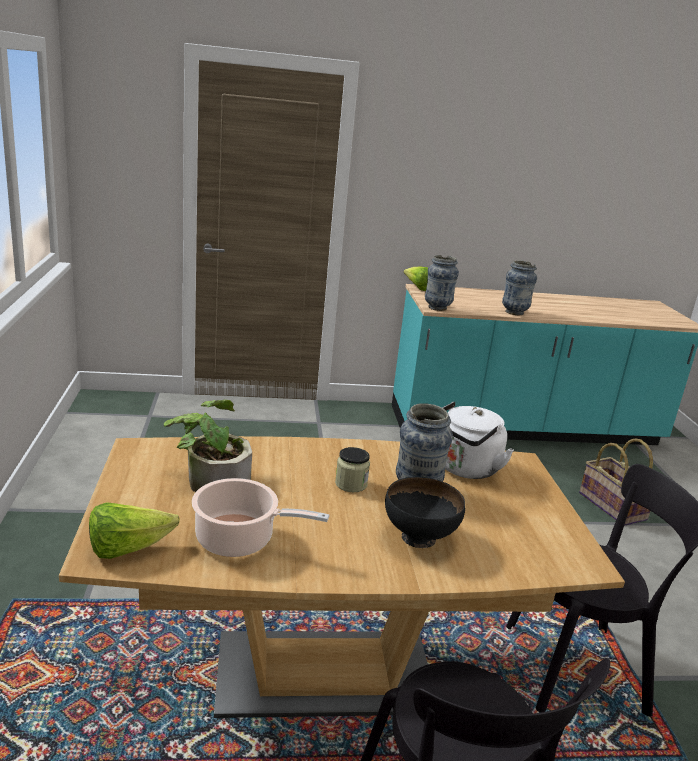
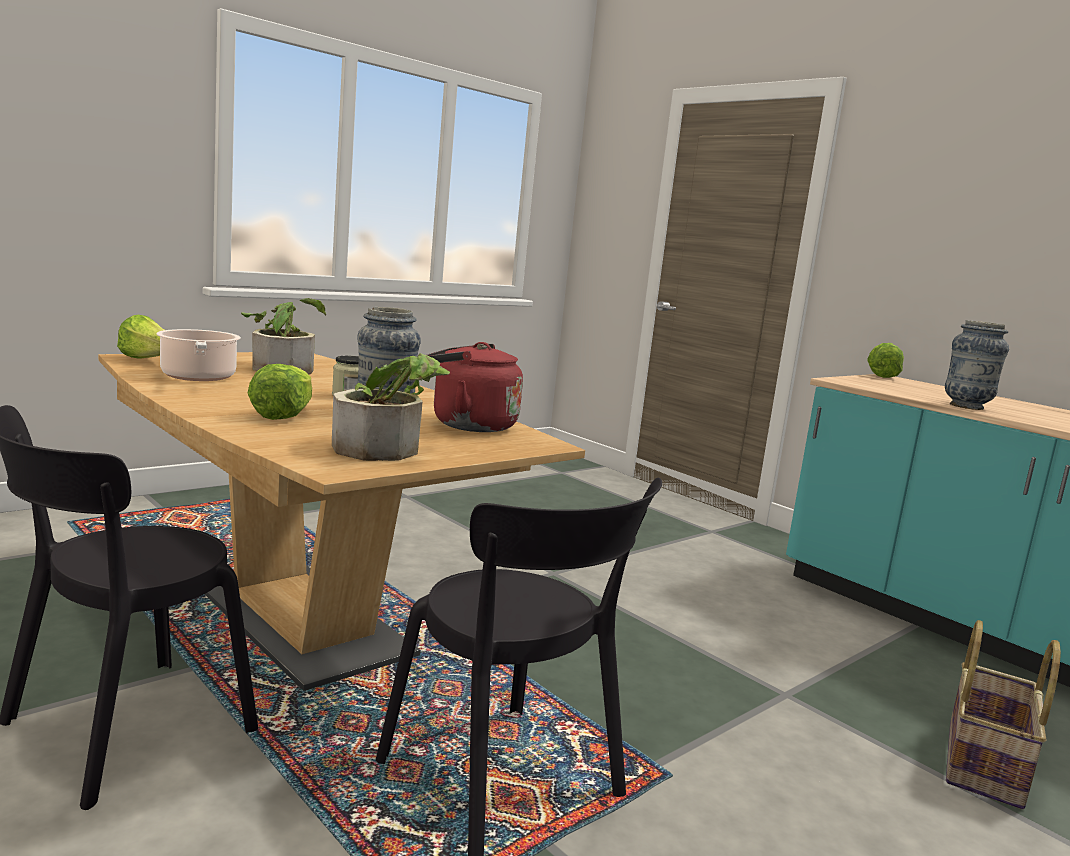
camera: 55 degrees right, 10 degrees down
black bowl [385,477,465,548] -> lettuce [248,364,312,420]
vase [425,255,459,311] -> none
white kettle [442,402,514,479] -> red kettle [427,342,523,432]
none -> potted plant [332,353,450,461]

